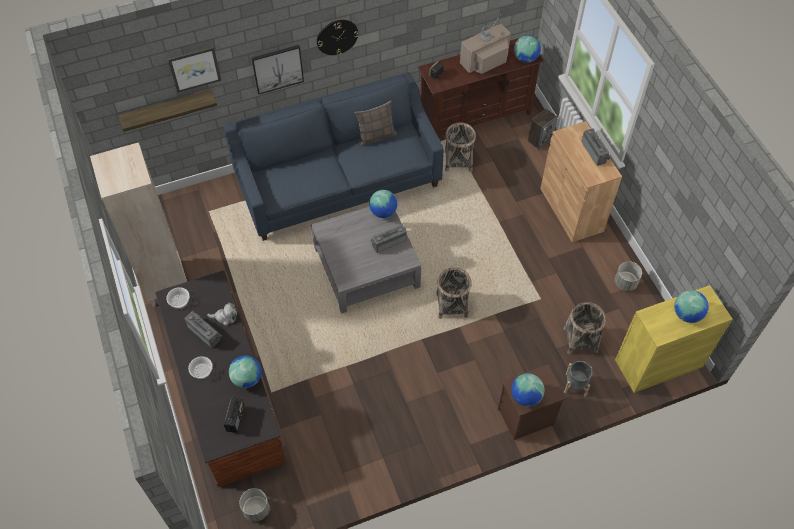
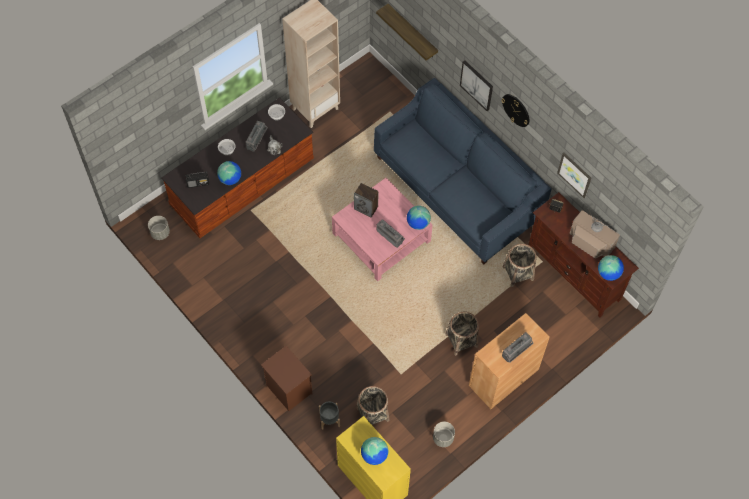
camera: 70 degrees right, 5 degrees up
picture [168,47,221,93] -> picture moved to [557,152,591,198]
grey coffee table [311,207,421,314] -> pink coffee table [332,178,433,281]
pillow [355,101,397,146] -> none
basket [436,267,472,319] -> basket moved to [445,312,479,355]
globe [511,373,544,407] -> none
speaker [528,109,558,150] -> speaker moved to [354,183,379,218]

